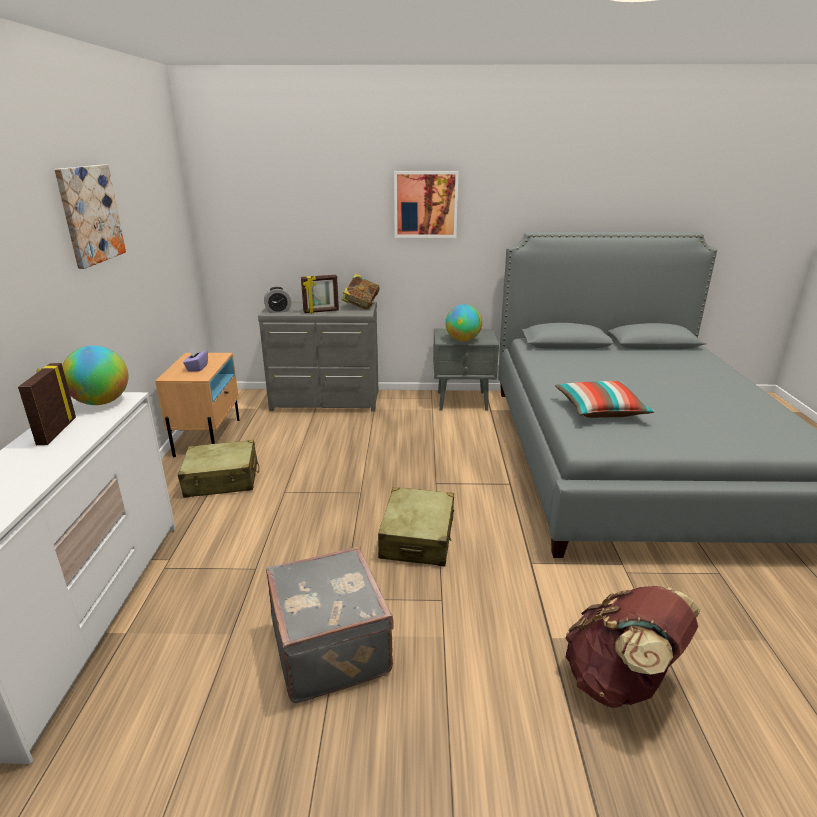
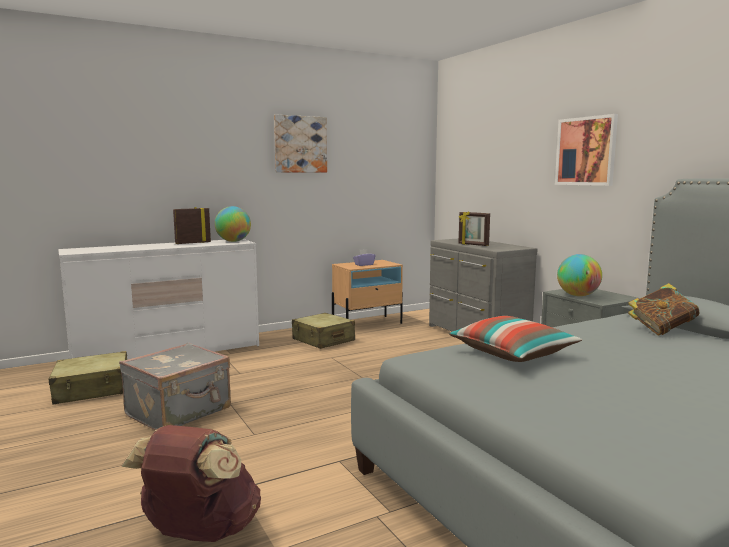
camera: 60 degrees right, 15 degrees down
alarm clock [264,287,291,313] -> none
book [341,273,379,310] -> book moved to [628,283,699,336]
beige suitcase [378,487,454,567] -> beige suitcase moved to [49,351,127,405]

